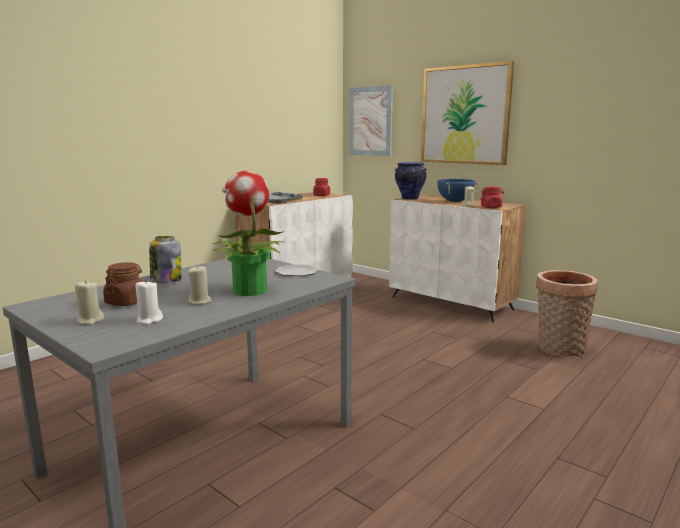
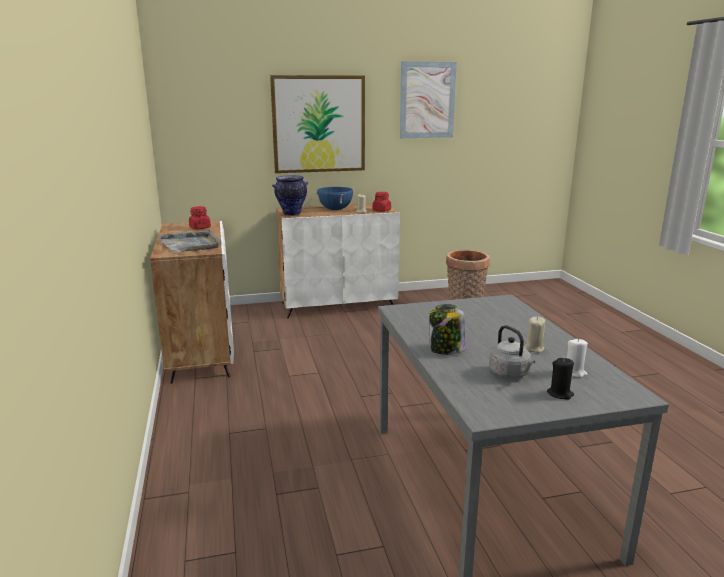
camera: 55 degrees left, 5 degrees up
beige candle [75,280,104,325] -> black candle [547,358,574,400]
brown jar [103,262,144,306] -> grey kettle [489,325,535,379]
potted plant [212,171,285,296] -> none
plate [275,264,319,276] -> none
picture [350,85,393,156] -> picture moved to [400,62,457,138]

